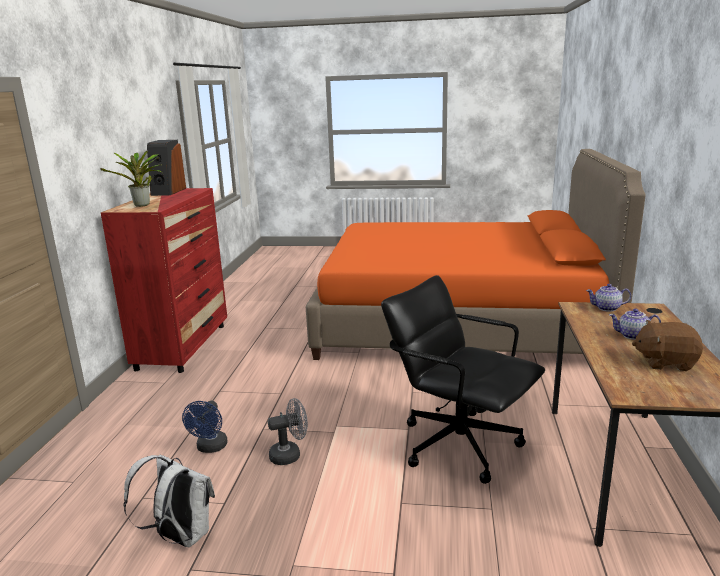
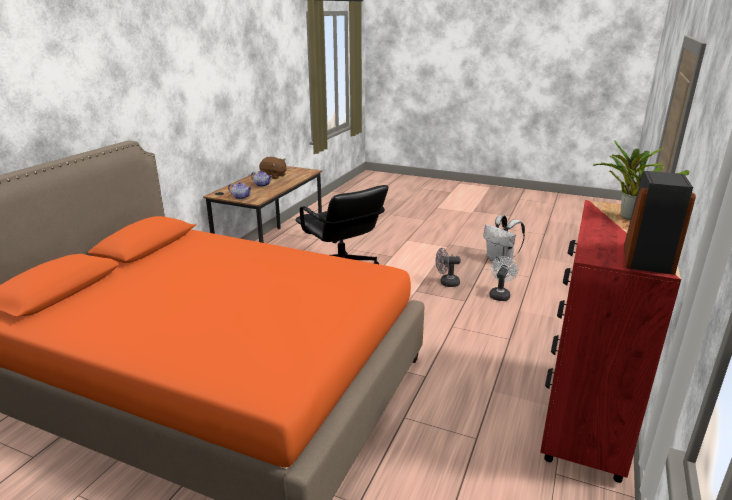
camera: 165 degrees left, 5 degrees up
blue fan [182,401,228,453] -> white fan [489,256,518,301]

